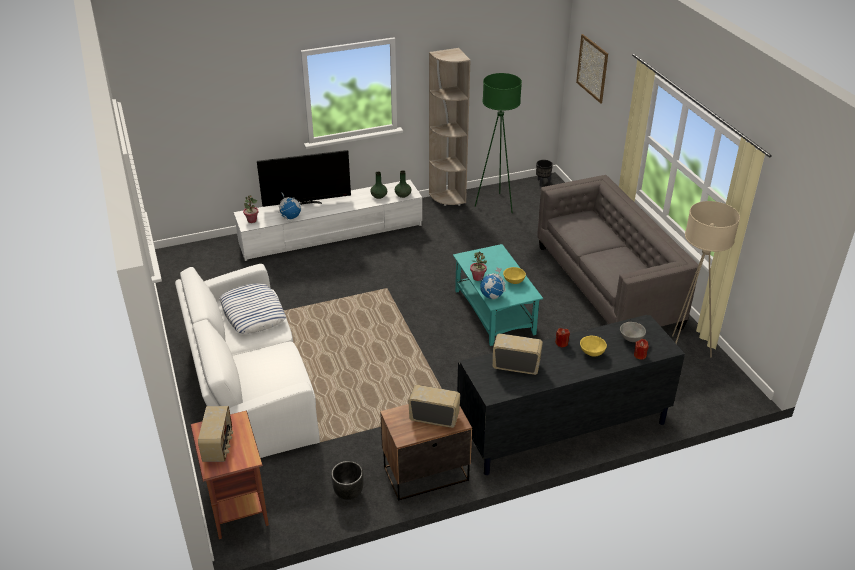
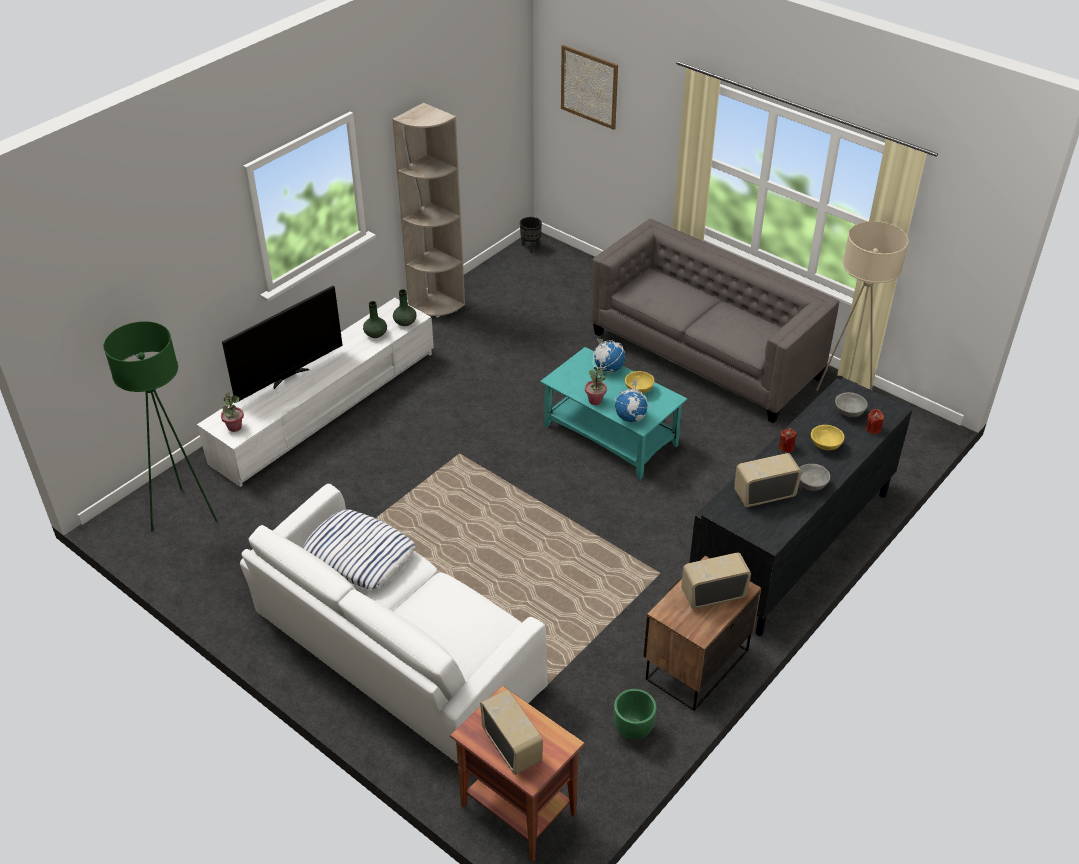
camera: 30 degrees left, 5 degrees up
globe [278,192,301,220] -> globe moved to [593,338,625,373]
black planter [331,461,364,500] -> green planter [614,689,657,740]
green floor lamp [475,73,522,213] -> green floor lamp moved to [104,321,217,531]
none -> grey bowl [799,464,830,491]

